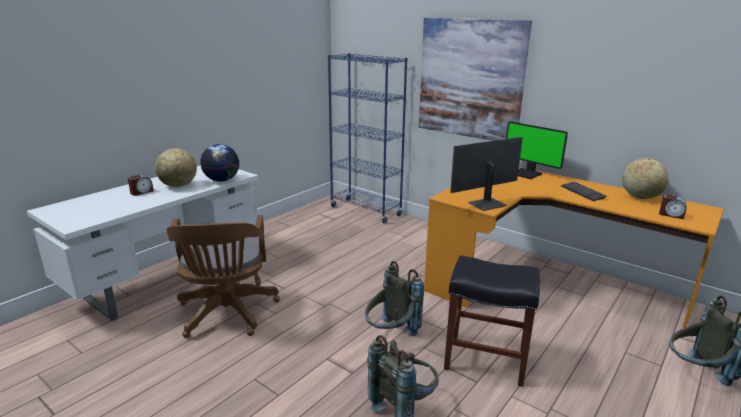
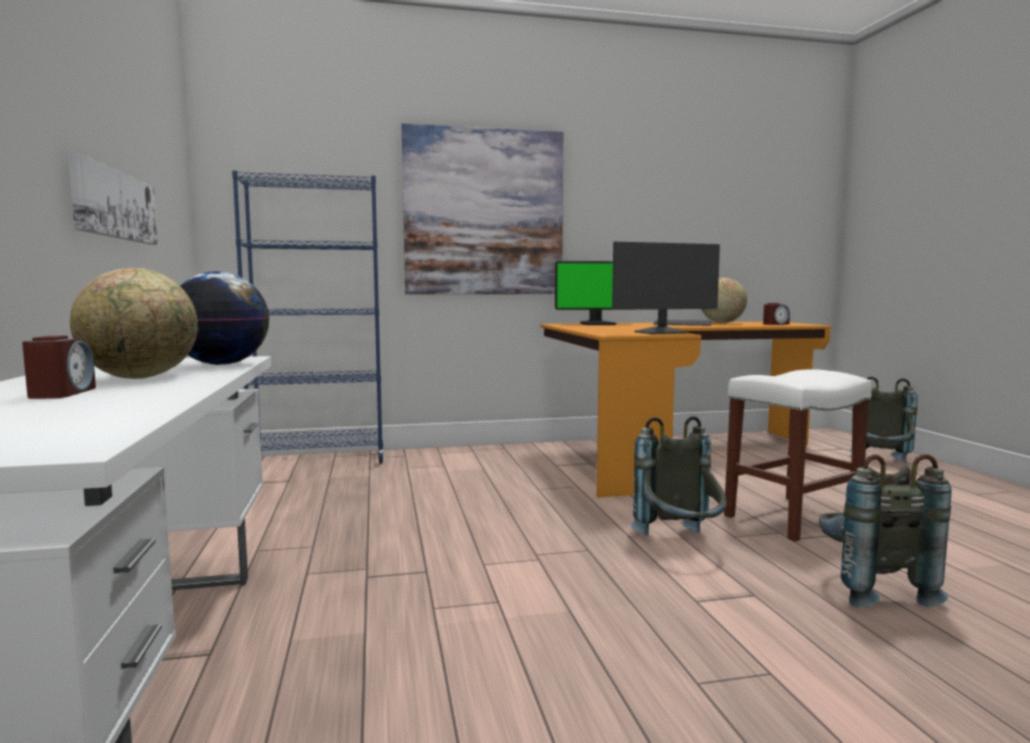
camera: 50 degrees left, 15 degrees down
brown office chair [167,215,280,338] -> none
black stool [444,255,540,387] -> white stool [724,369,872,542]
monitor [450,137,523,211] -> monitor turned 120 degrees counterclockwise [612,242,720,334]
none -> picture [68,152,158,245]

